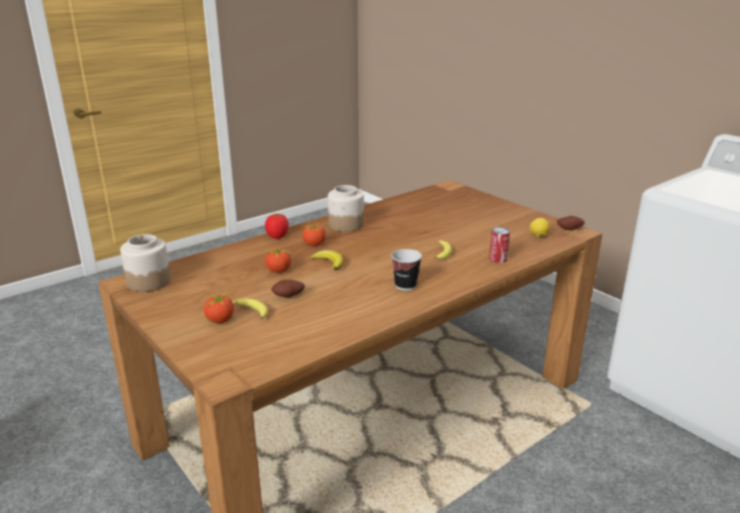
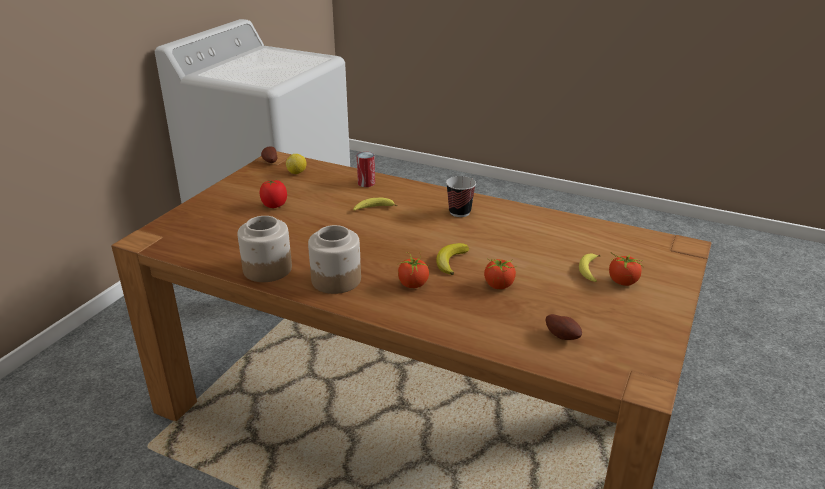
camera: 115 degrees left, 5 degrees up
jar [120,234,171,292] -> jar moved to [237,216,292,282]
tomato [265,214,289,239] -> tomato moved to [260,179,287,208]
potato [271,280,305,297] -> potato moved to [545,314,582,340]

